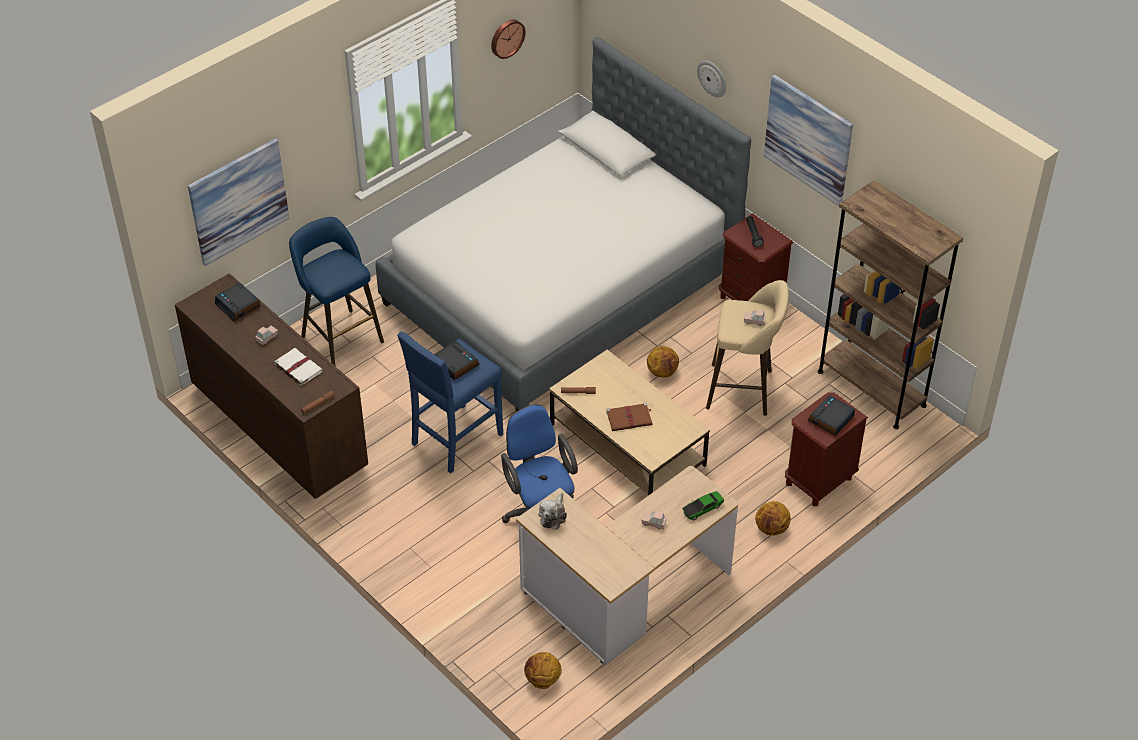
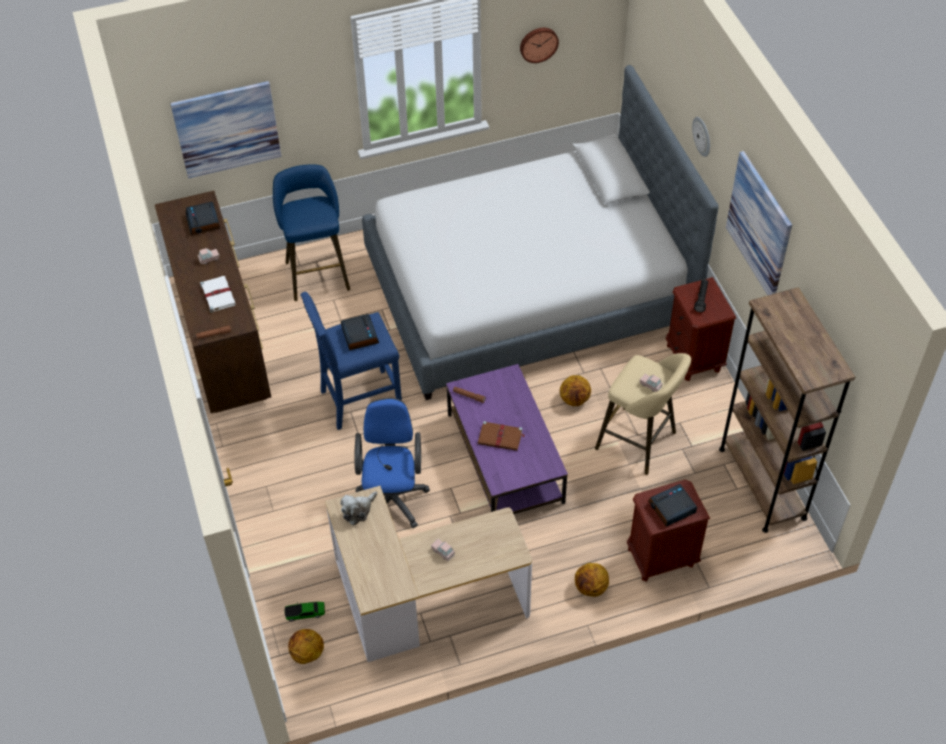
camera: 25 degrees right, 5 degrees up
beige coffee table [549,350,710,496] -> purple coffee table [446,364,568,514]
toy car [683,491,724,521] -> toy car moved to [284,602,325,621]

